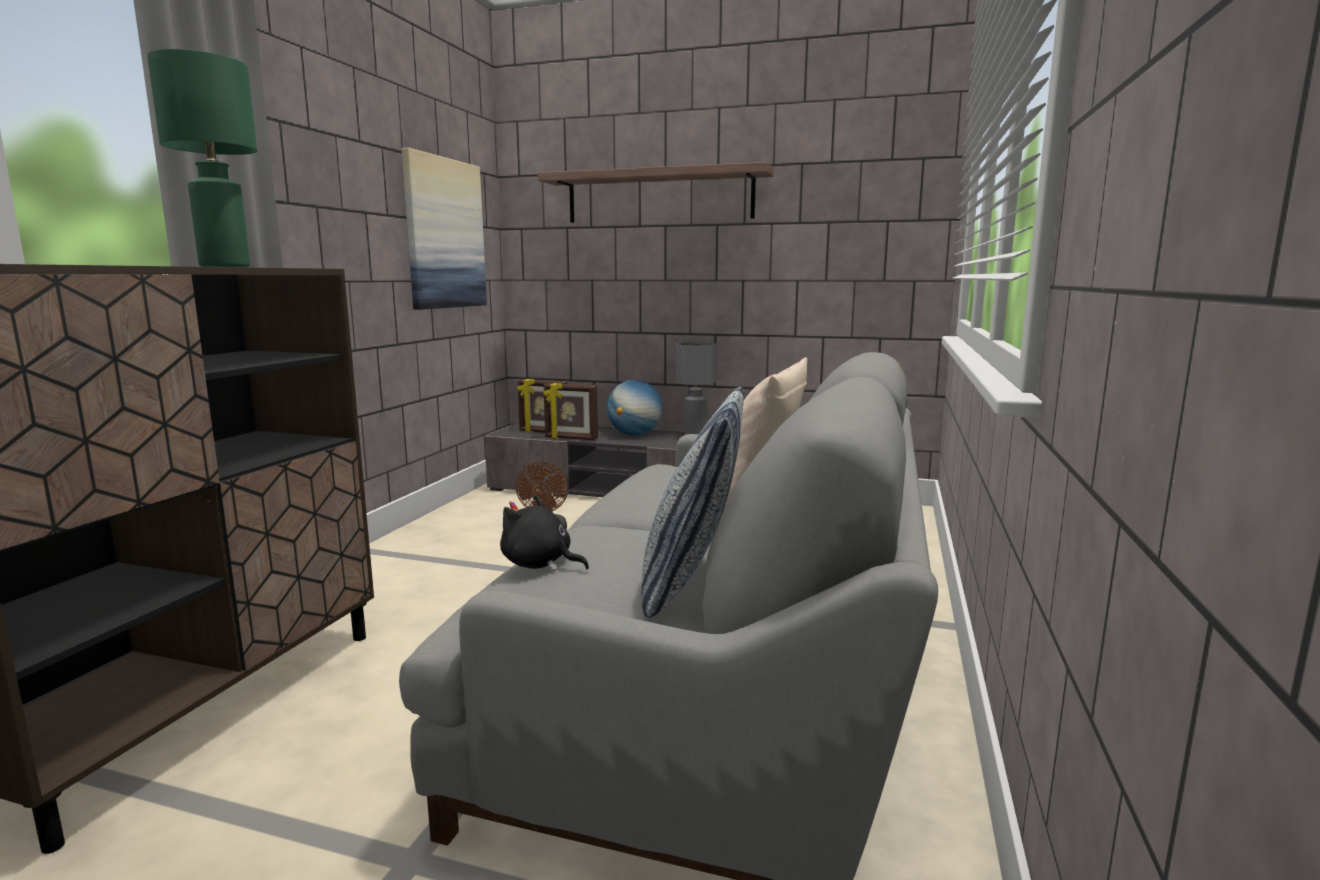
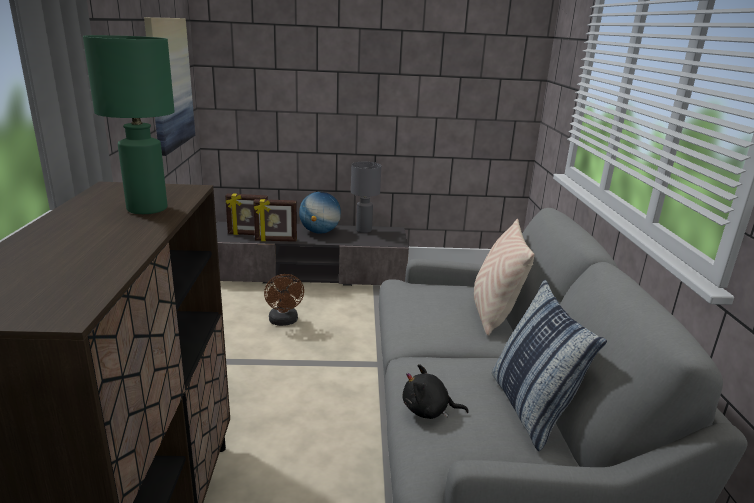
camera: 20 degrees left, 10 degrees up
shelf [538,162,774,223] -> none

